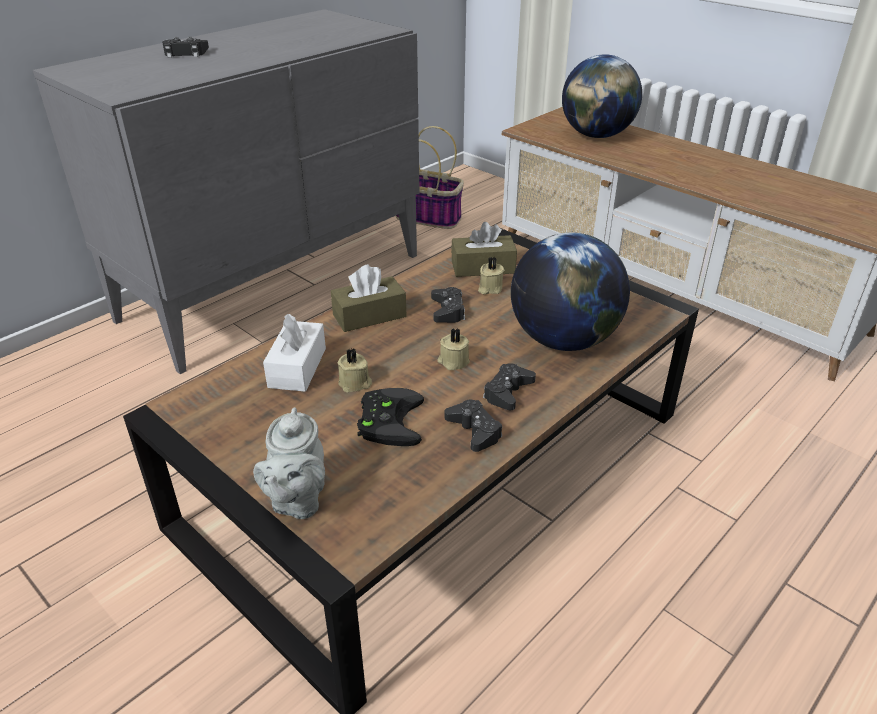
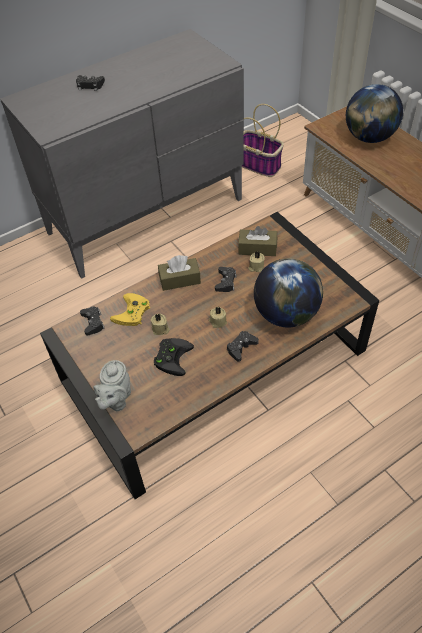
camera: 15 degrees right, 15 degrees up
white tissue box [263,314,326,392] -> yellow game controller [110,293,151,326]
black game controller [444,400,502,452] -> black game controller moved to [80,307,105,336]

